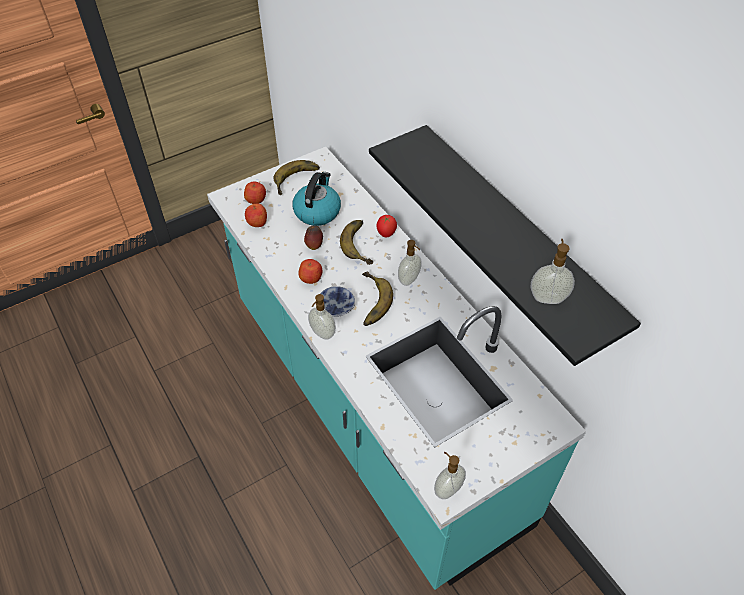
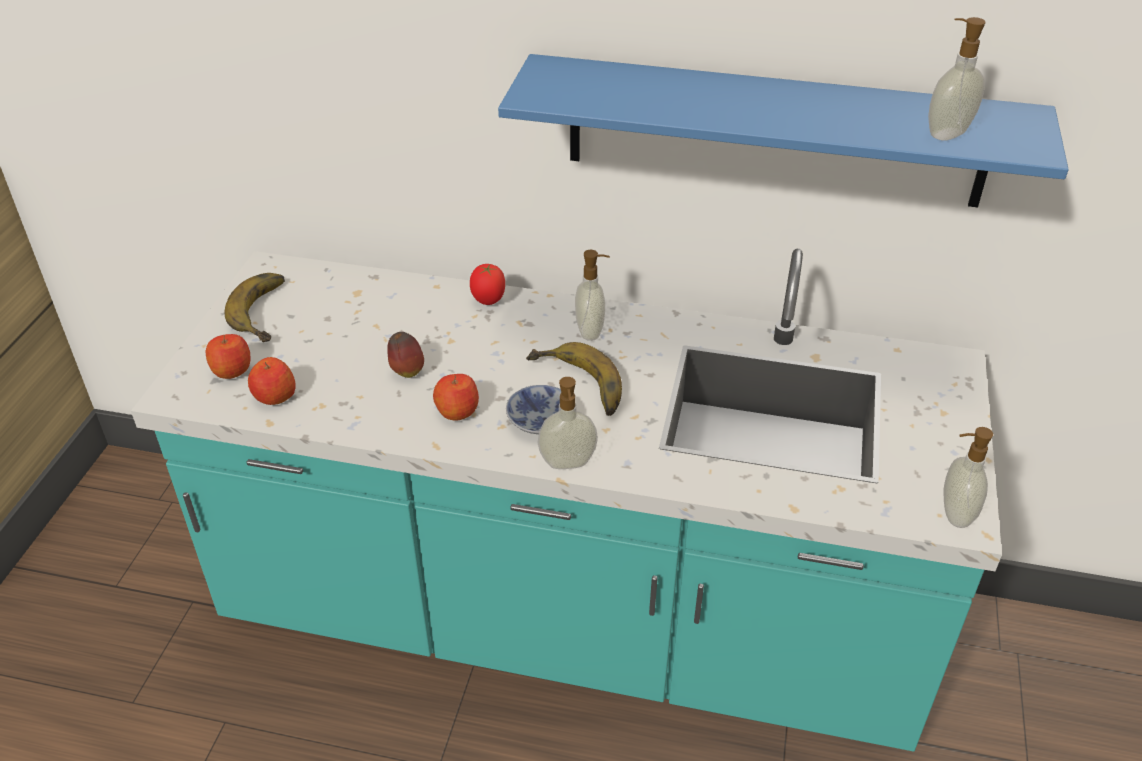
camera: 45 degrees left, 10 degrees down
kettle [292,172,341,226] -> none
banana [340,220,373,265] -> none
black shelf [369,125,641,366] -> blue shelf [498,54,1069,207]

